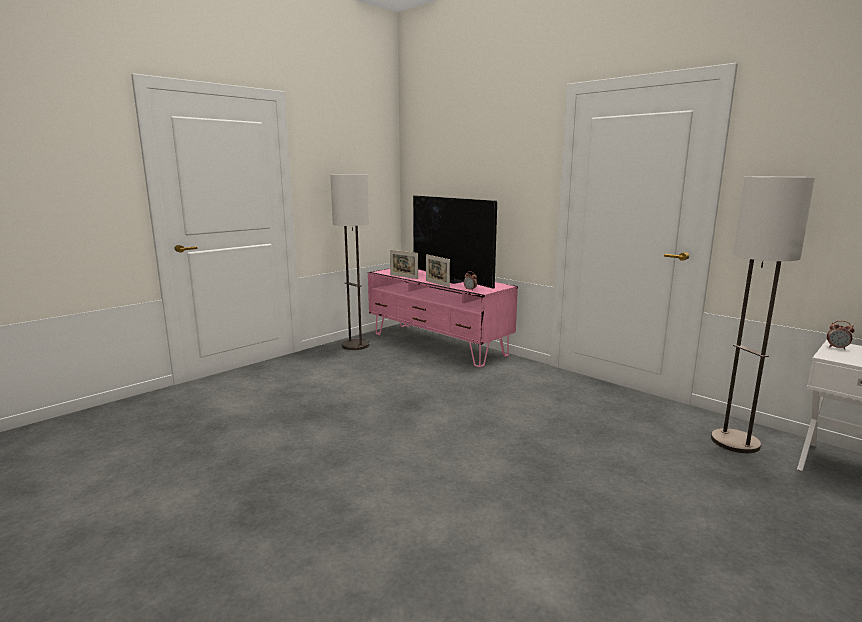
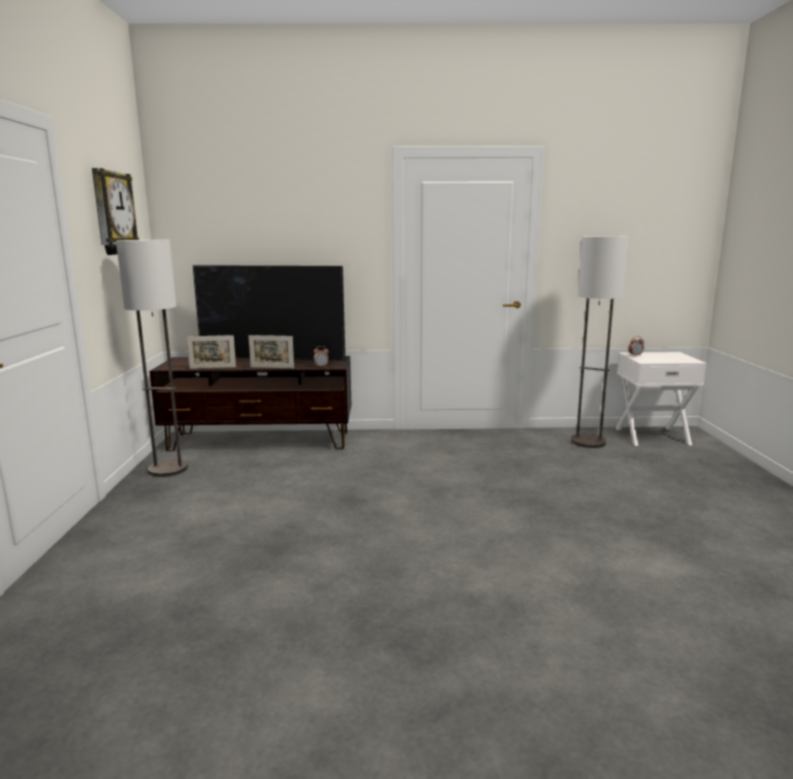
camera: 45 degrees left, 0 degrees up
pink tv stand [368,269,518,367] -> brown tv stand [149,356,351,451]
none -> wall clock [92,168,139,255]

